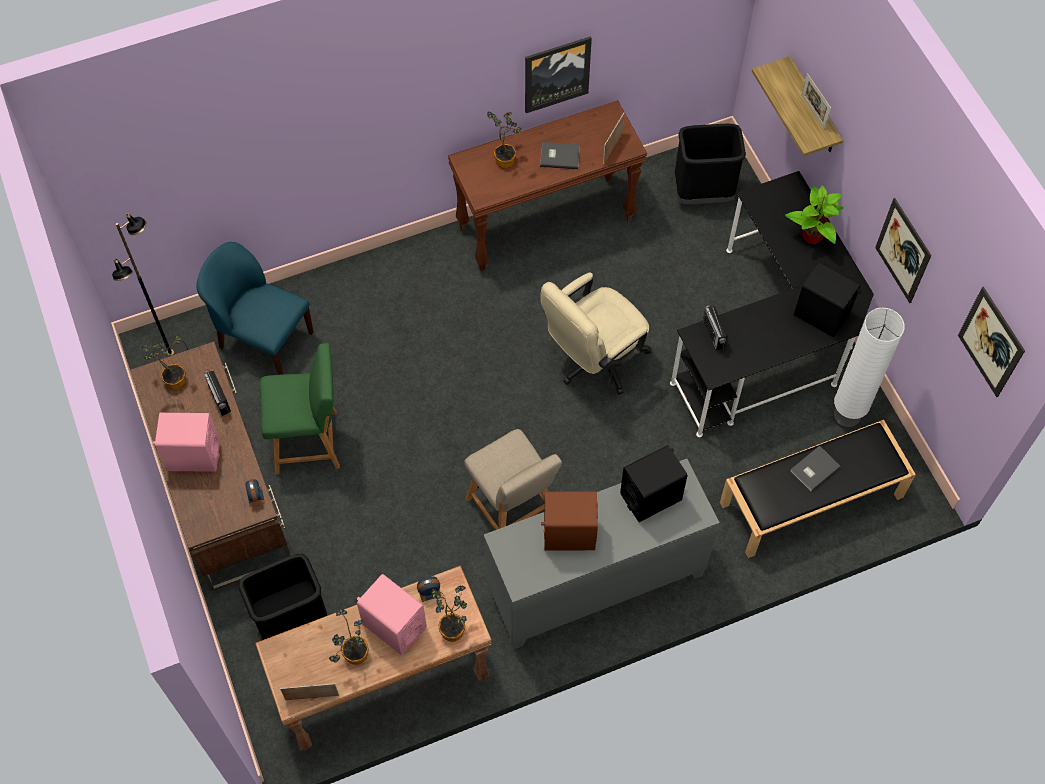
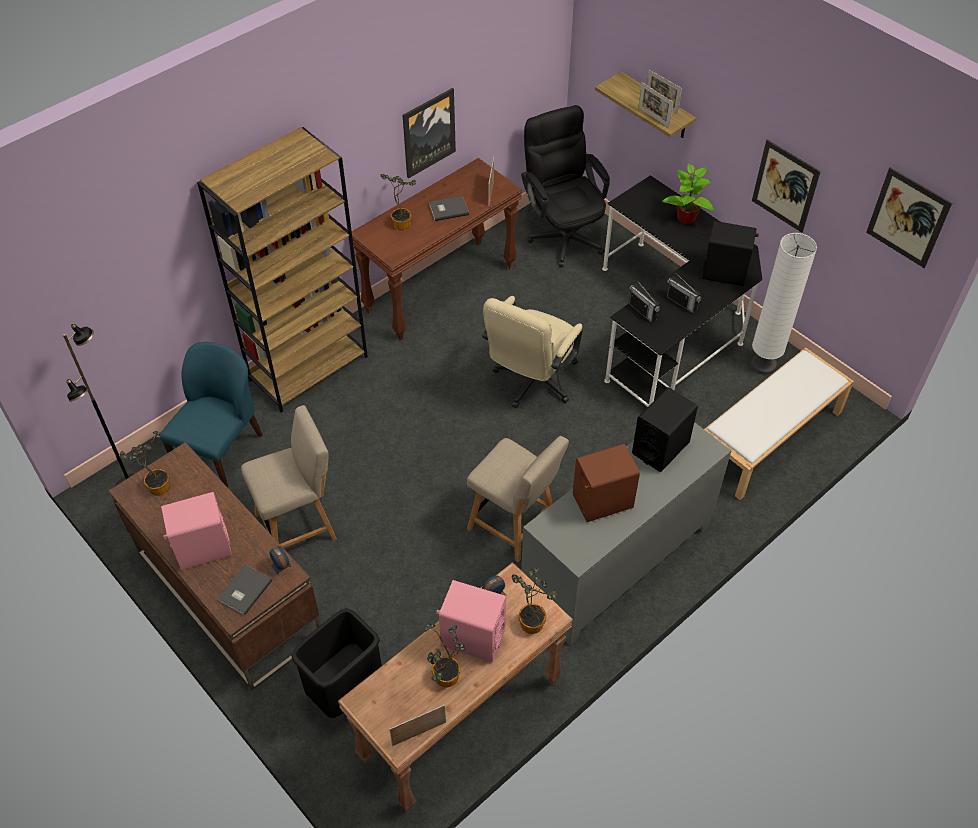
camera: 20 degrees left, 10 degrees down
blue chair [196,242,314,375] -> blue chair turned 105 degrees clockwise [160,342,263,488]
radio [204,370,231,416] -> radio moved to [667,274,702,313]
green chair [260,343,340,474] -> beige chair [241,405,337,548]
black trash can [674,124,746,204] -> black office chair [521,105,610,267]
black bench [720,420,916,558] -> white bench [704,347,854,500]
grey book [791,446,840,492] -> grey book moved to [217,564,272,615]
none -> brown bookcase [197,127,368,413]
none -> picture frame [638,82,673,128]

